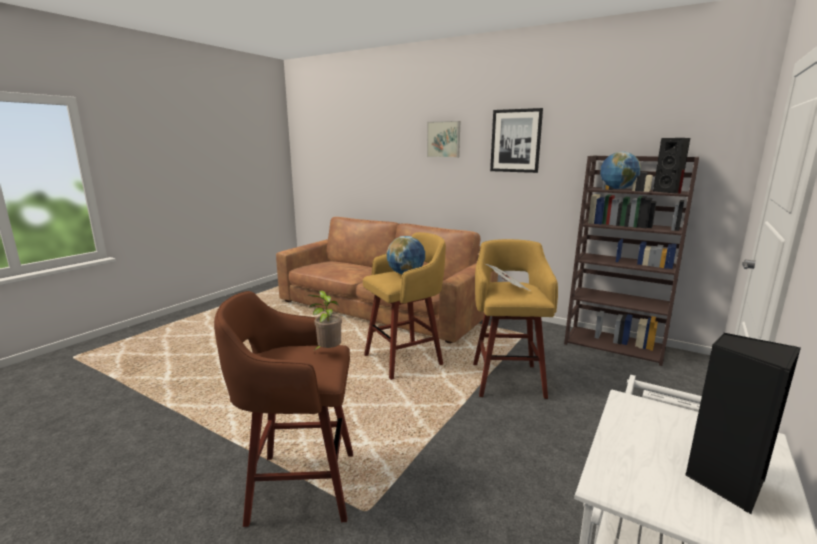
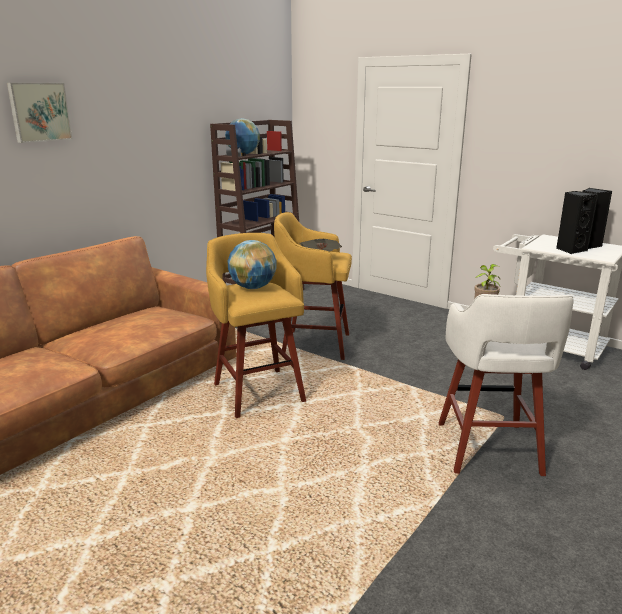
camera: 85 degrees left, 5 degrees up
brown stool [214,291,353,527] -> white stool [439,294,573,476]
picture [490,108,543,173] -> none
black speaker [653,138,690,193] -> black speaker moved to [556,191,598,254]

